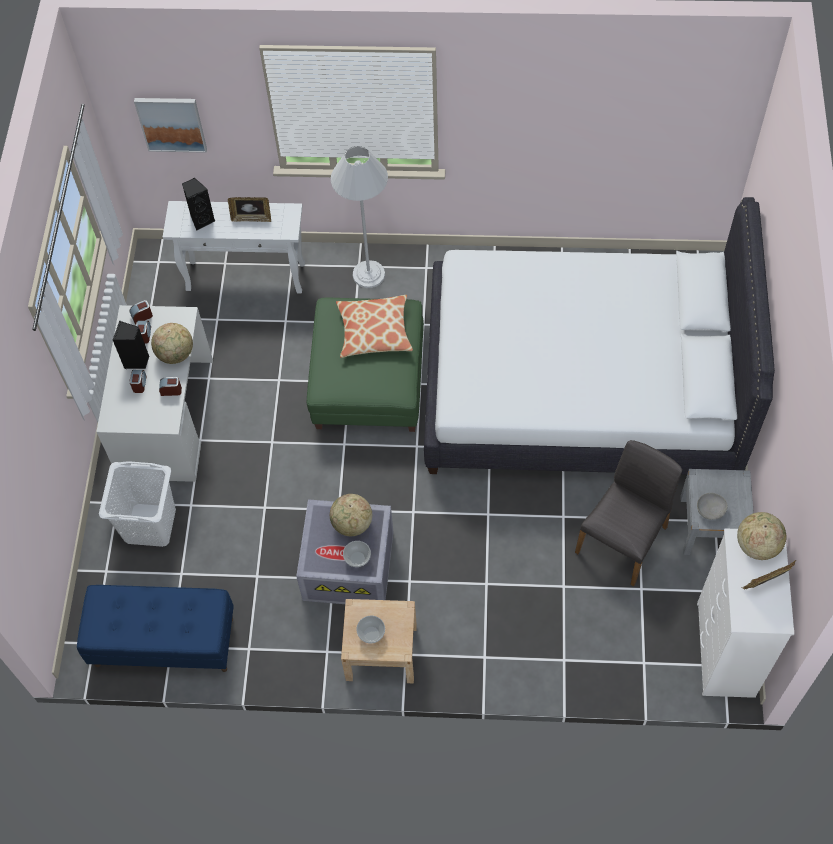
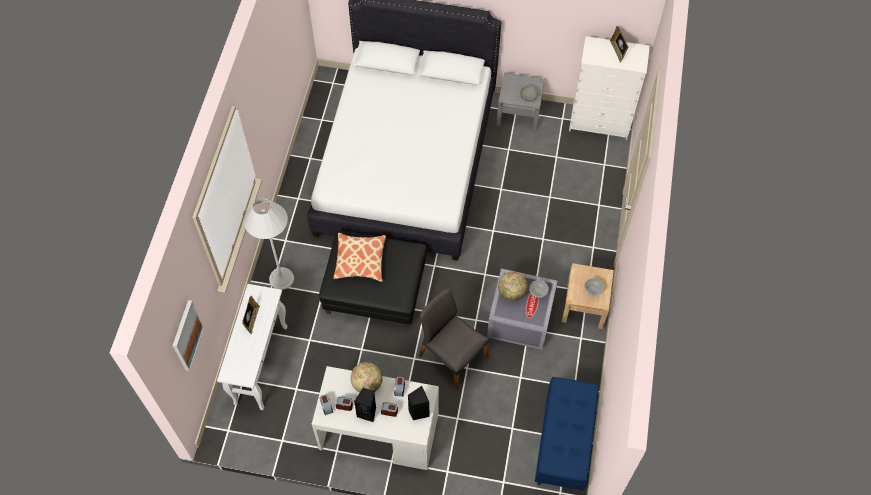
camera: 85 degrees left, 0 degrees up
white laundry basket [99,461,176,547] -> none
black speaker [182,178,215,231] -> black speaker moved to [408,386,429,420]
green ottoman [307,298,424,432] -> black ottoman [319,230,427,328]
grey chair [575,440,682,587] -> grey chair moved to [419,289,489,390]
globe [737,512,787,560] -> none

